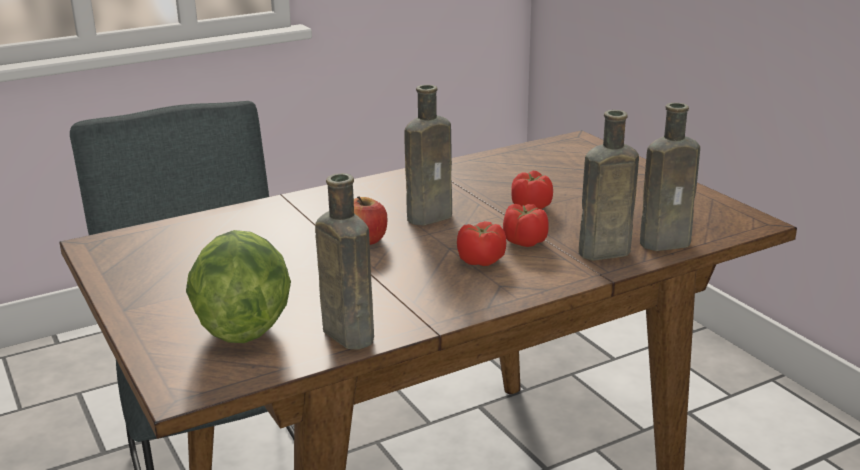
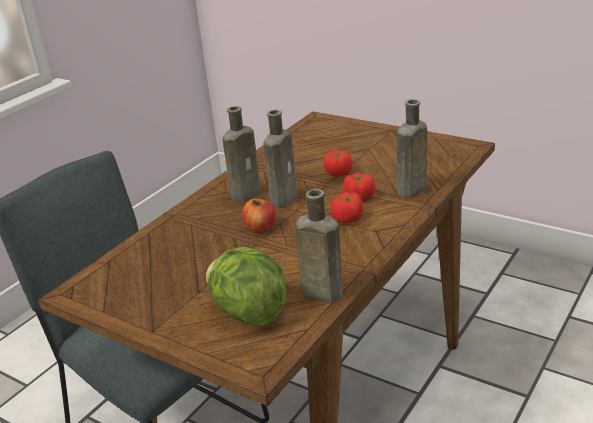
camera: 25 degrees left, 5 degrees up
brown bottle [640,103,700,251] -> brown bottle moved to [222,106,261,201]

